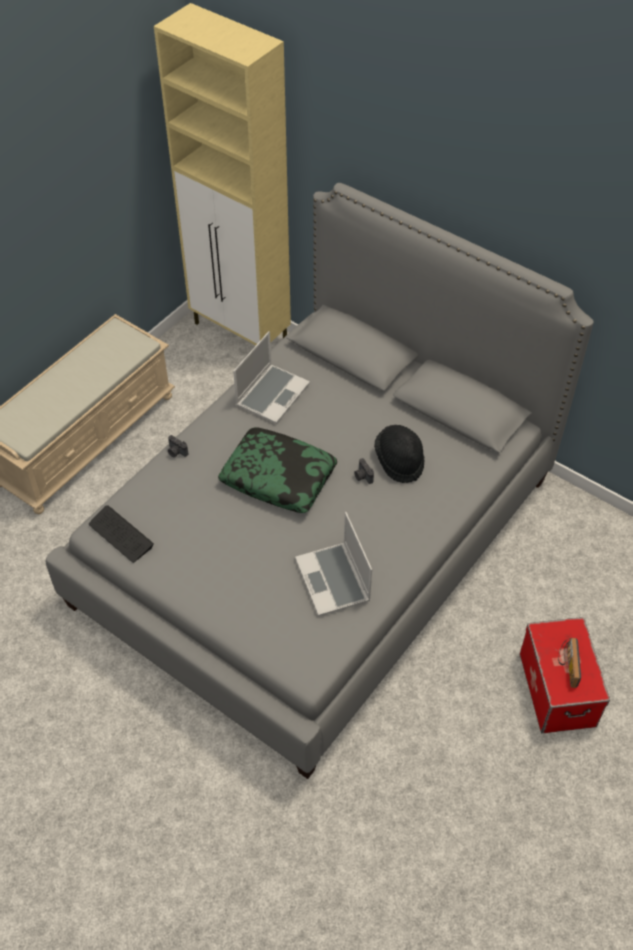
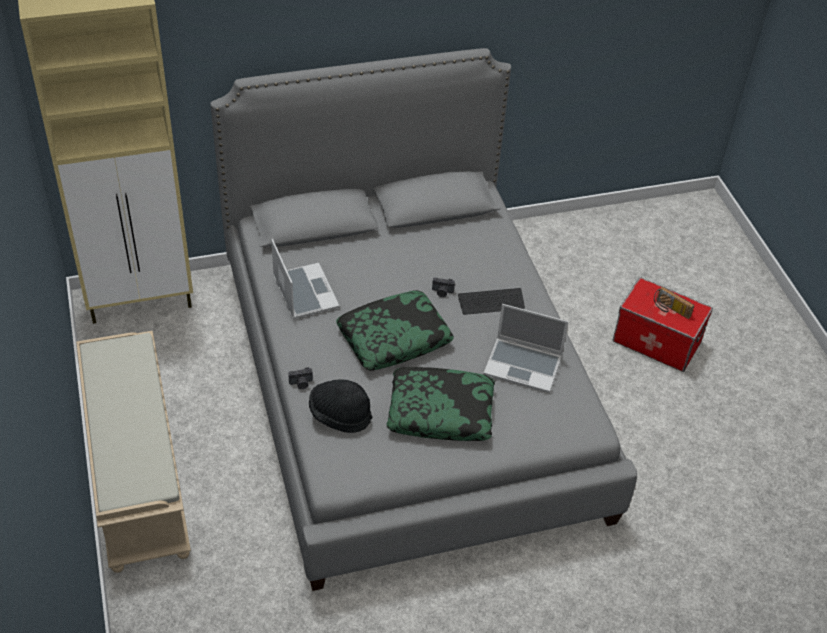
camera: 55 degrees left, 5 degrees down
keyboard [89,505,154,563] -> keyboard moved to [458,288,525,315]
black hat [374,425,424,483] -> black hat moved to [309,379,372,433]
none -> pillow [387,367,495,441]

